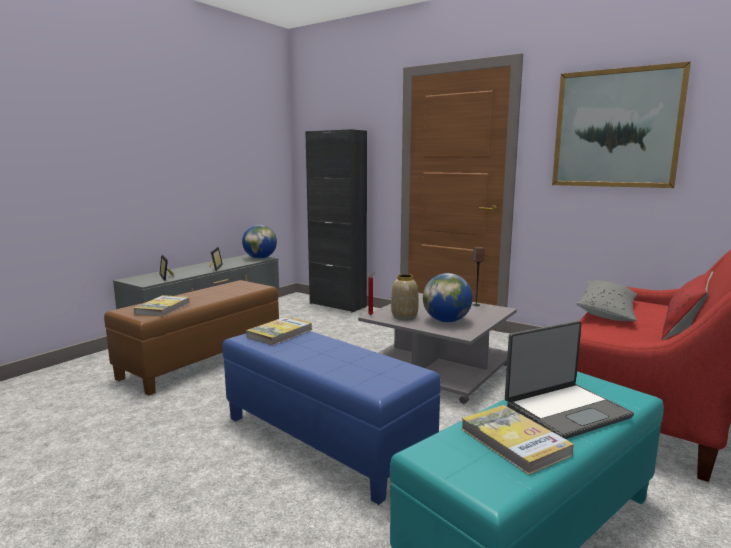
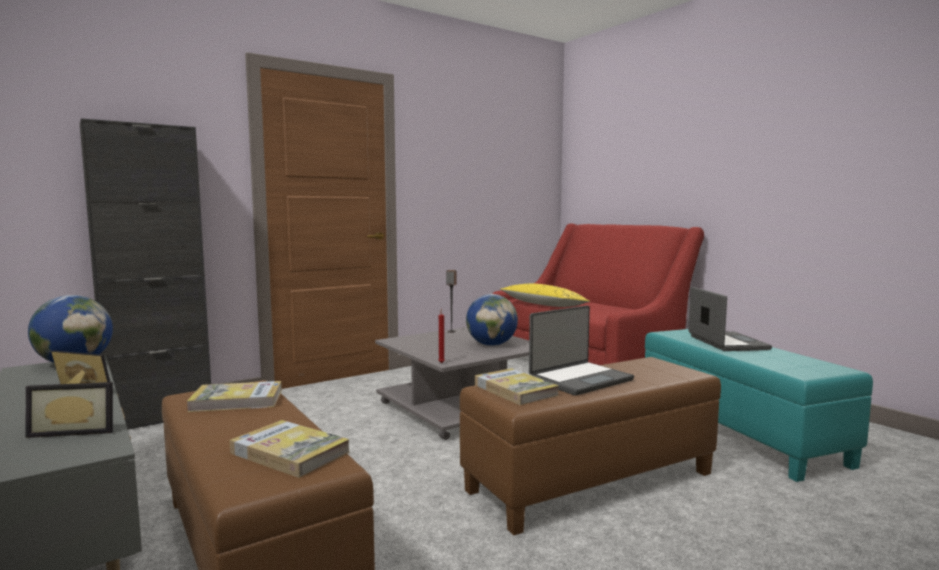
camera: 70 degrees left, 5 degrees down
blue ottoman [222,331,441,505] -> brown ottoman [460,357,721,535]
vase [391,274,419,320] -> none
book [462,405,574,475] -> book moved to [187,381,282,412]
picture [552,62,691,188] -> none
grey pillow [576,280,637,321] -> yellow pillow [500,284,590,307]
red pillow [662,271,713,340] -> none
none -> laptop [529,306,634,396]

